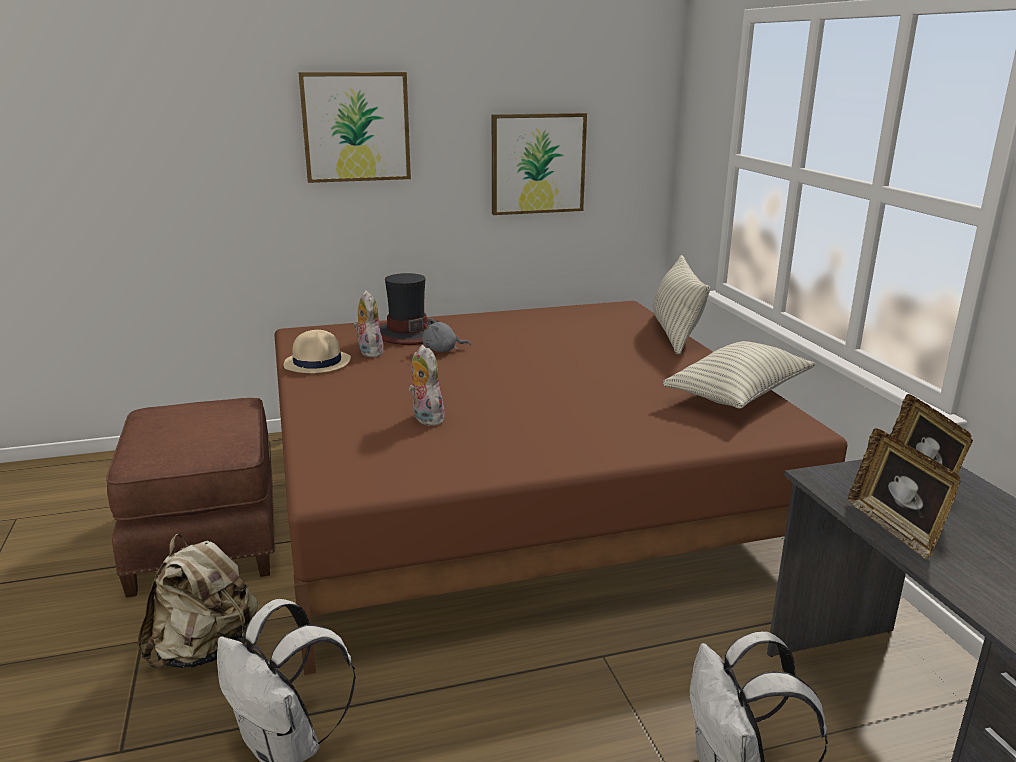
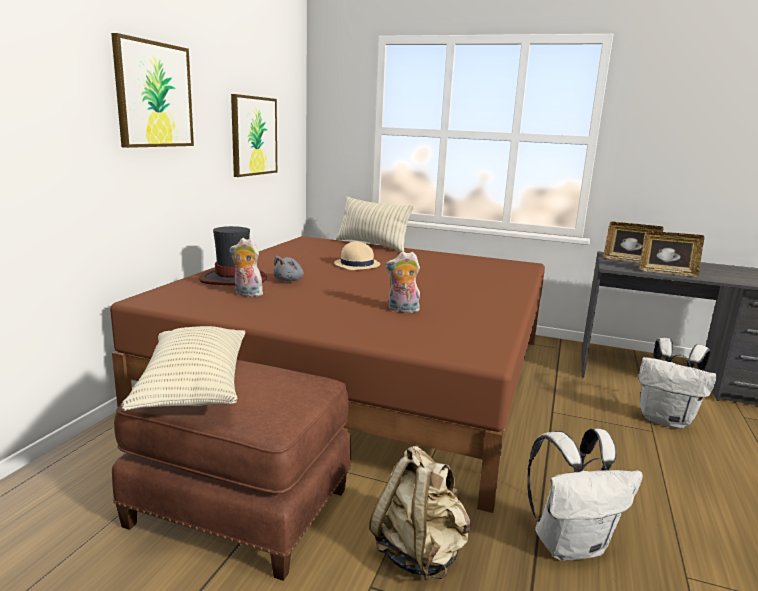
camera: 55 degrees left, 5 degrees down
beige hat [284,330,351,373] -> beige hat moved to [334,241,380,270]
pillow [663,341,816,409] -> pillow moved to [121,326,246,411]

